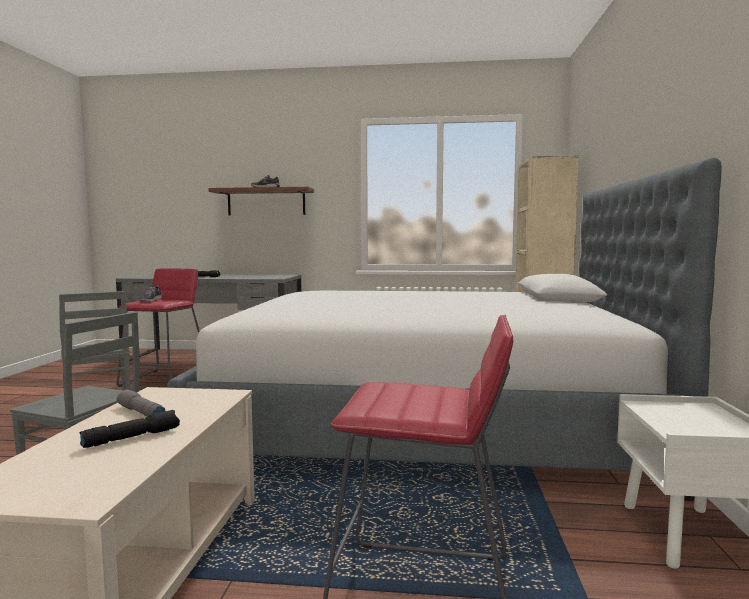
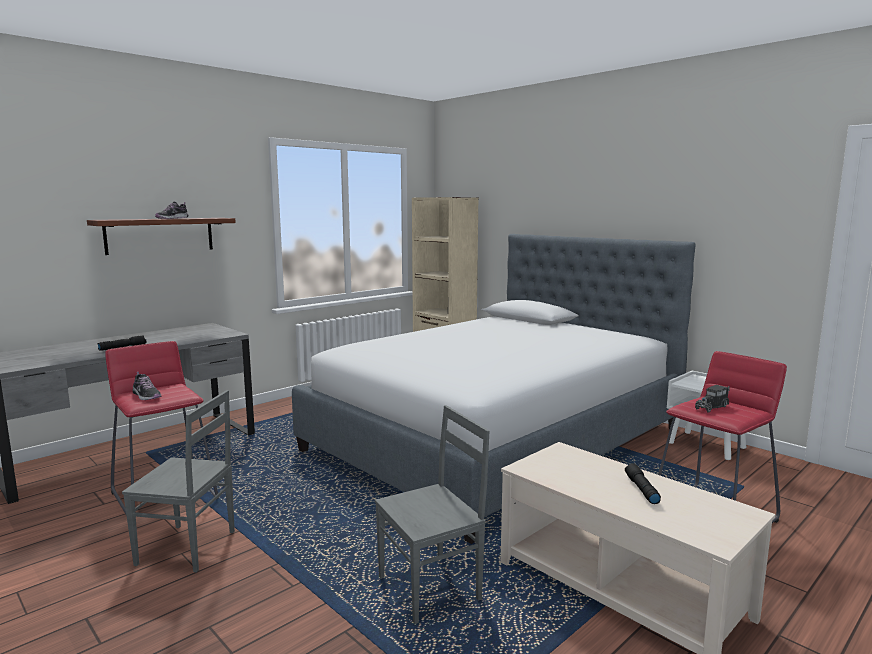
camera: 50 degrees left, 5 degrees up
grey flashlight [117,390,165,417] -> none
none -> toy truck [695,385,730,413]

